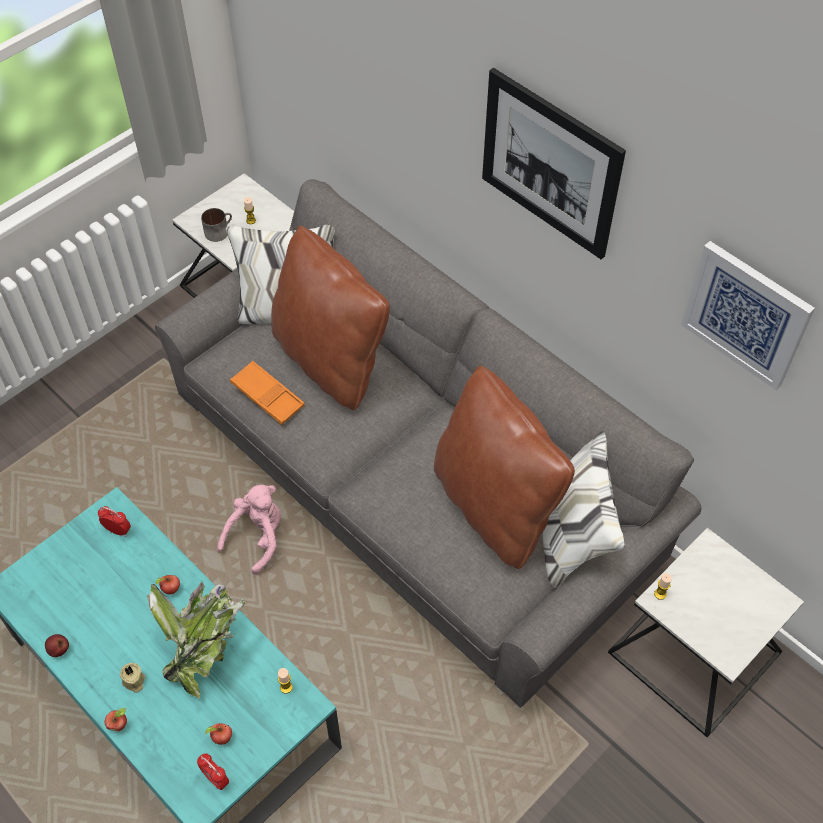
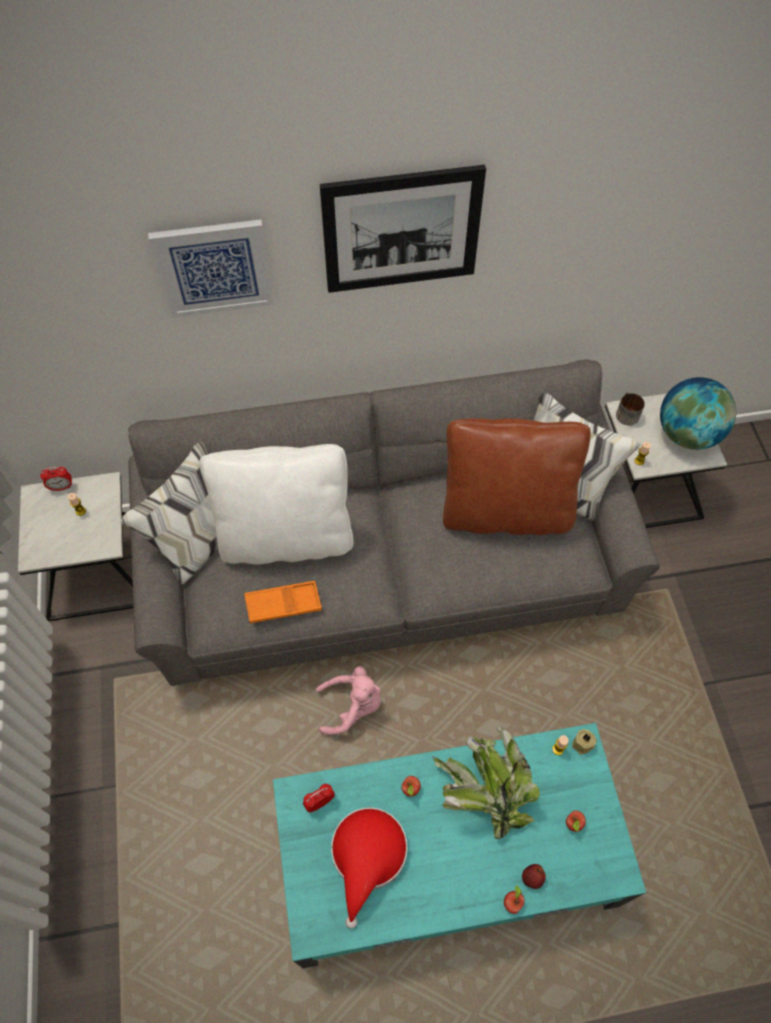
camera: 55 degrees left, 5 degrees up
apple [45,634,69,657] -> apple moved to [522,864,546,889]
beige candle [120,663,145,693] -> beige candle moved to [572,729,597,755]
alarm clock [197,753,229,790] -> alarm clock moved to [40,467,72,491]
mug [201,208,232,242] -> mug moved to [616,392,645,426]
pink plush toy [217,485,281,575] -> pink plush toy turned 105 degrees clockwise [316,666,381,735]
brown pillow [271,226,390,410] -> white pillow [199,444,354,565]
picture [681,241,815,390] -> picture moved to [148,219,274,318]
none -> red hat [331,807,407,929]
none -> globe [660,377,736,450]

